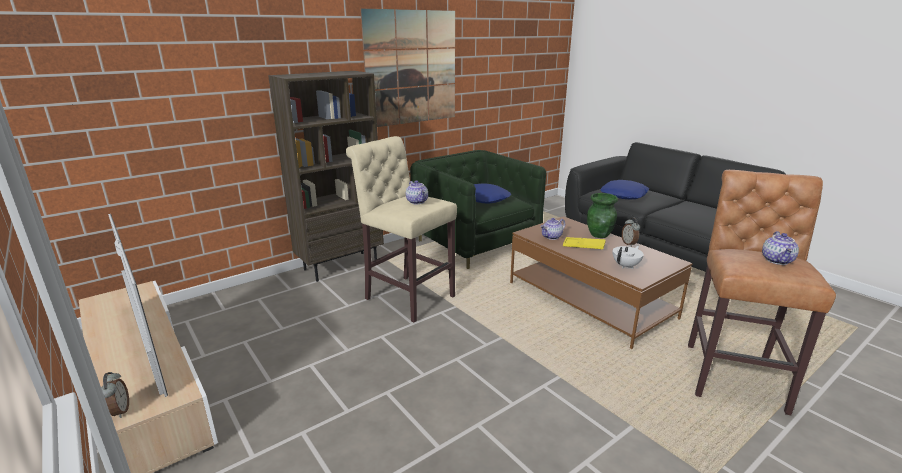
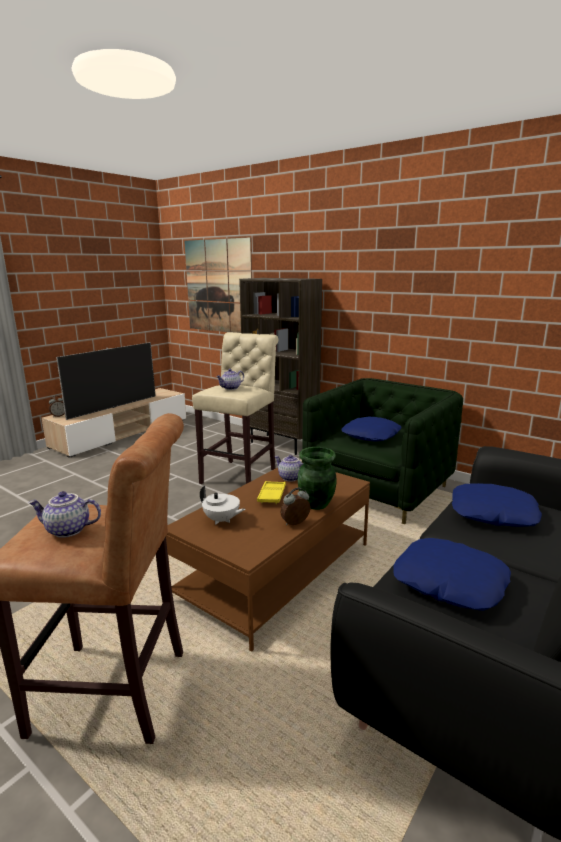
camera: 75 degrees right, 5 degrees down
picture [360,8,455,127] -> picture moved to [184,237,252,333]
none -> blue pillow [394,538,511,611]

